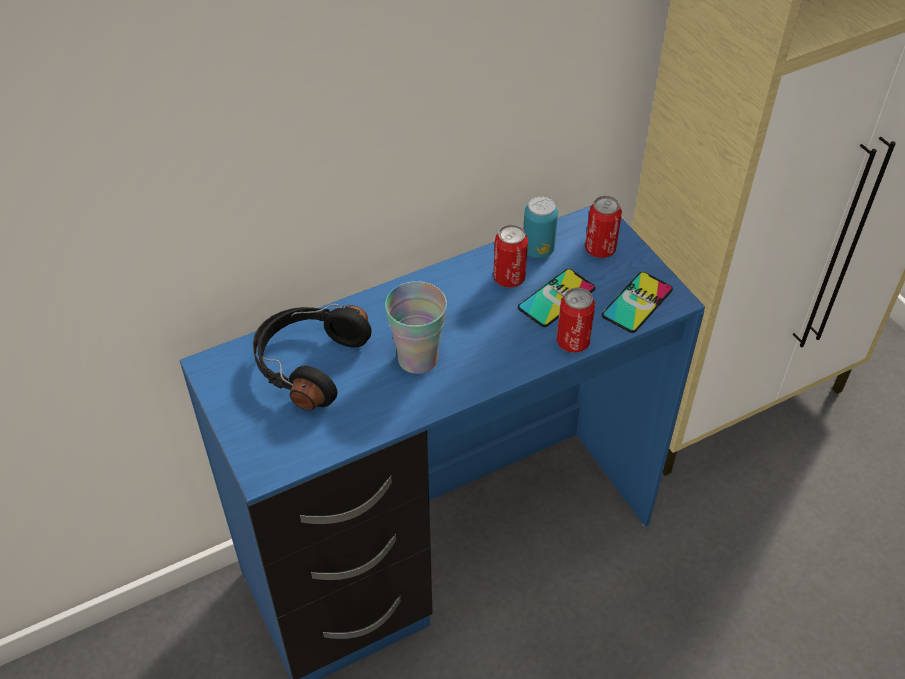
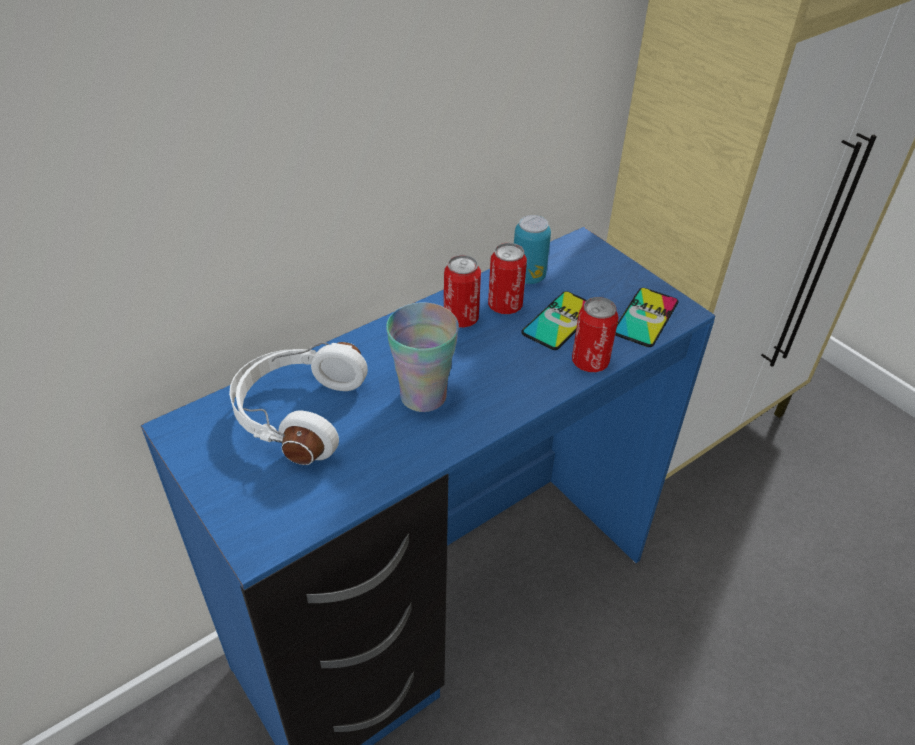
camera: 10 degrees left, 5 degrees down
black headphones [253,304,372,411] -> white headphones [229,342,368,465]
can [585,196,622,258] -> can moved to [444,255,481,328]

